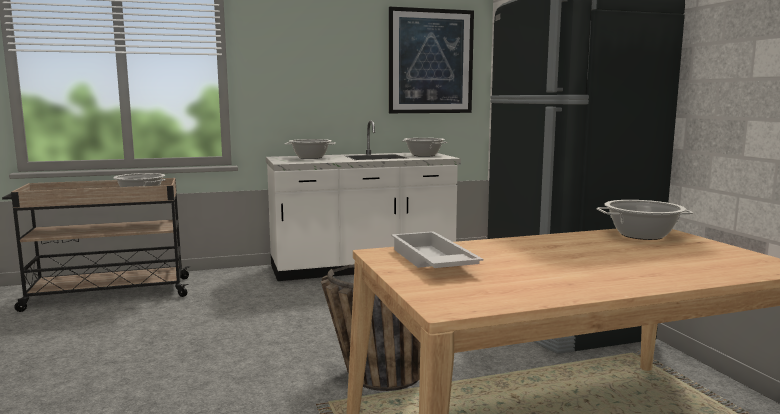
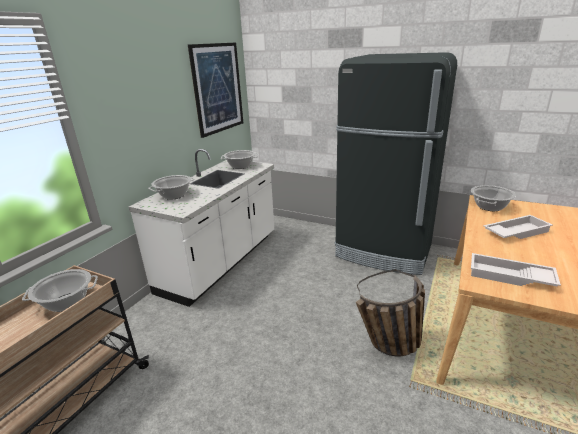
camera: 45 degrees left, 15 degrees up
none -> white tray [483,215,553,239]

